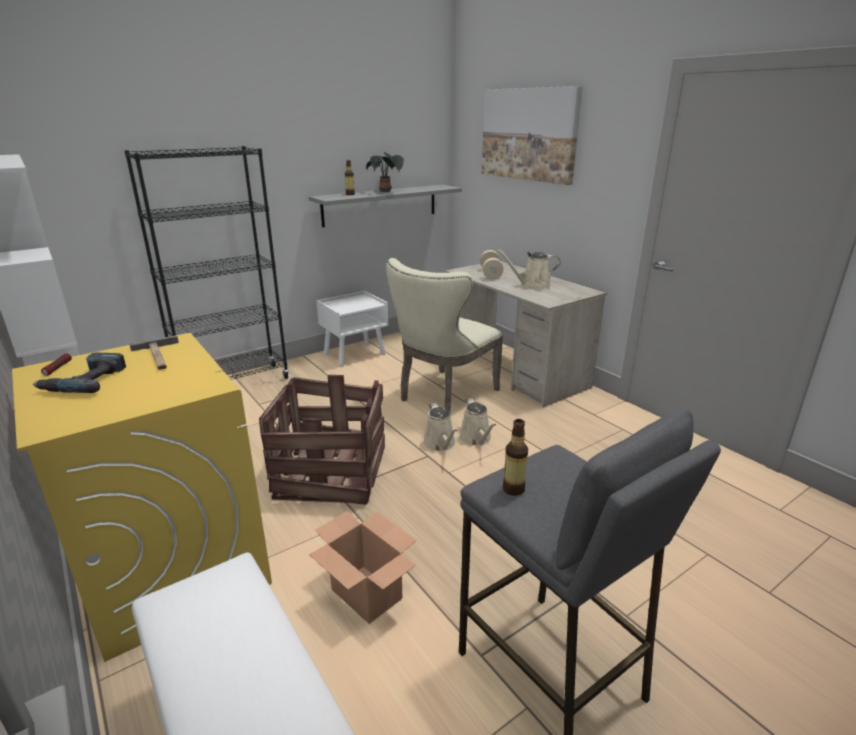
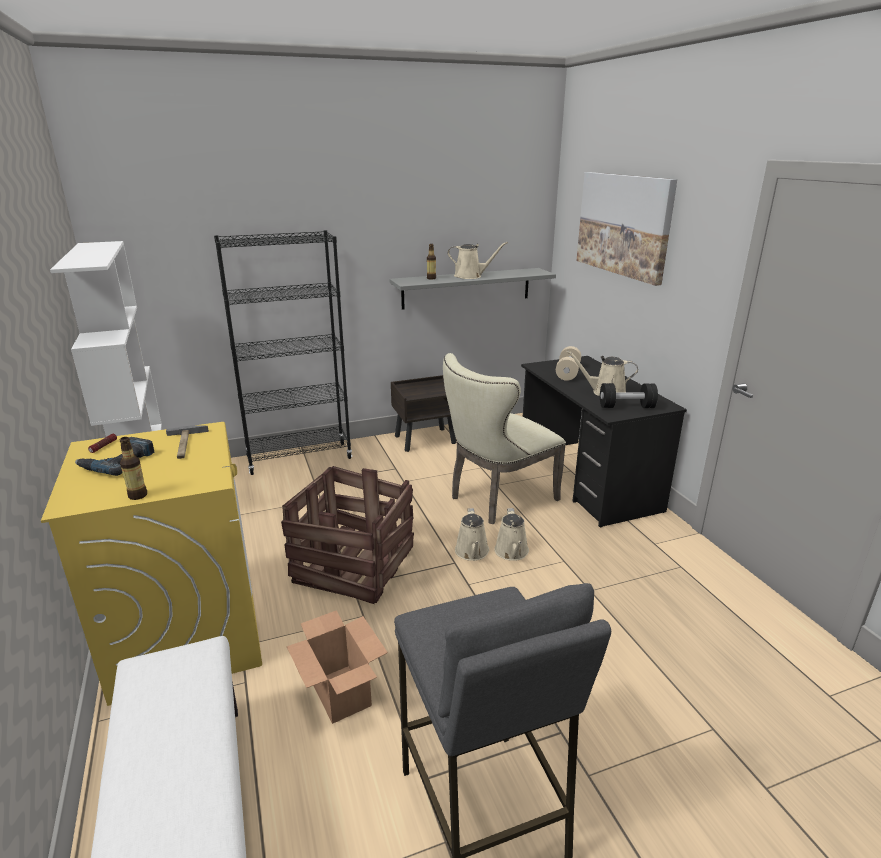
camera: 15 degrees right, 0 degrees up
white nightstand [316,291,389,366] -> brown nightstand [391,375,456,452]
potted plant [366,152,404,192] -> beige watering can [448,242,508,279]
beige desk [445,260,607,407] -> black desk [521,356,687,527]
bottle [503,419,528,496] -> bottle moved to [120,437,147,500]
none -> black dumbbell [600,383,658,408]

